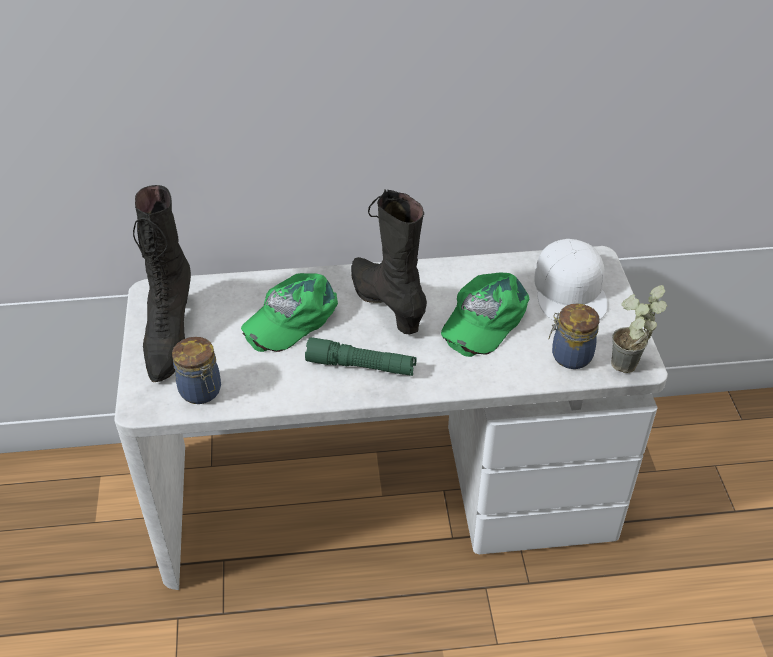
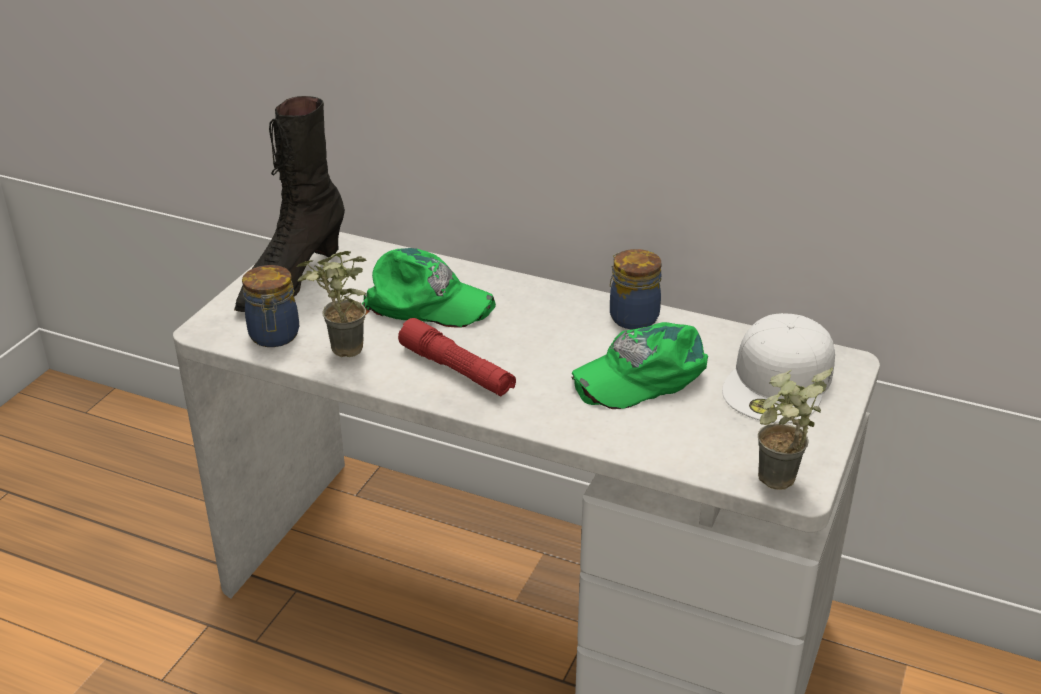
camera: 30 degrees right, 10 degrees down
green cap [241,273,338,352] -> green cap turned 150 degrees counterclockwise [362,248,496,327]
green flashlight [305,337,417,376] -> red flashlight [398,318,516,396]
black boot [351,189,427,334] -> none
jar [549,303,599,369] -> jar moved to [610,249,662,330]
none -> potted plant [297,251,366,357]

